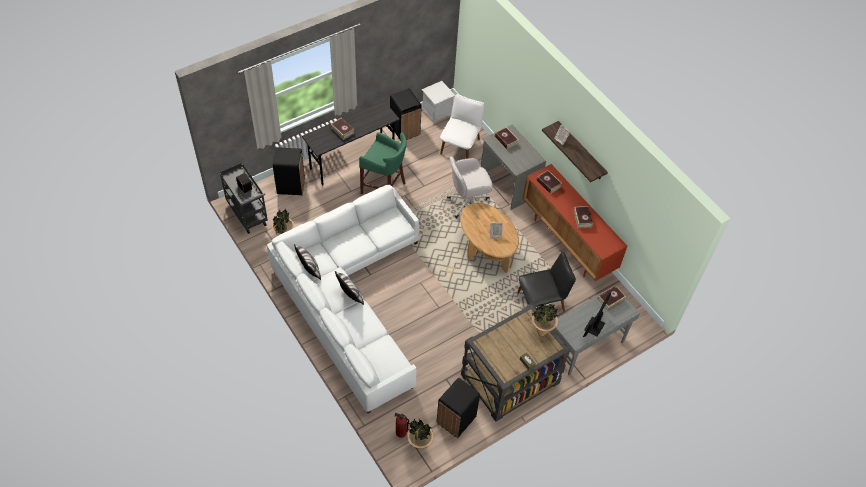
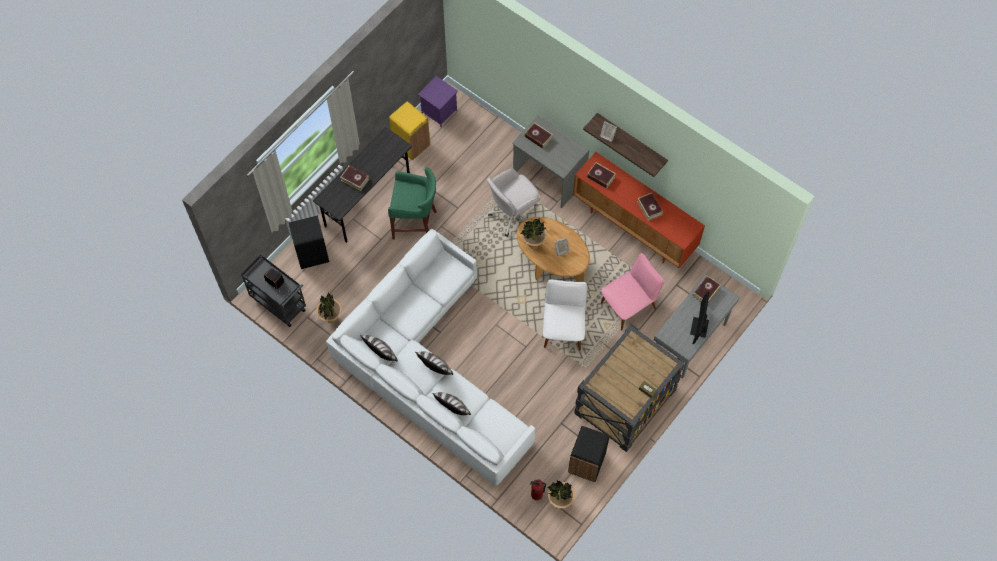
camera: 15 degrees left, 10 degrees up
black trash can [390,88,422,141] -> yellow trash can [389,101,430,160]
grey nightstand [422,81,455,125] -> purple nightstand [418,76,458,127]
white chair [440,94,485,159] -> white chair moved to [543,280,587,350]
black chair [517,252,576,311] -> pink chair [601,253,664,330]
potted plant [532,304,558,336] -> potted plant moved to [521,218,547,249]
none -> pillow [432,392,471,415]

